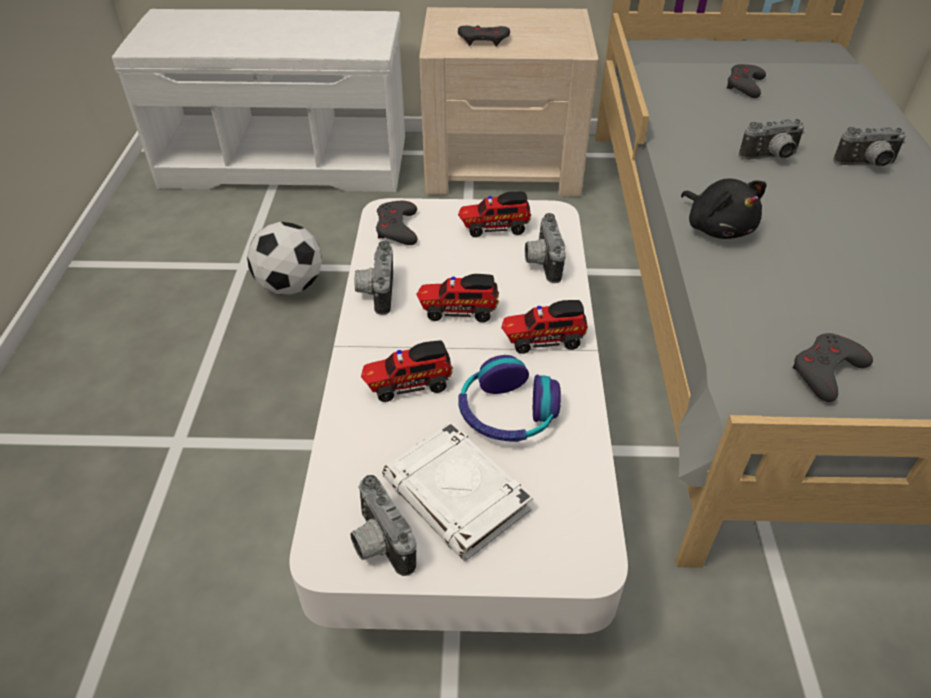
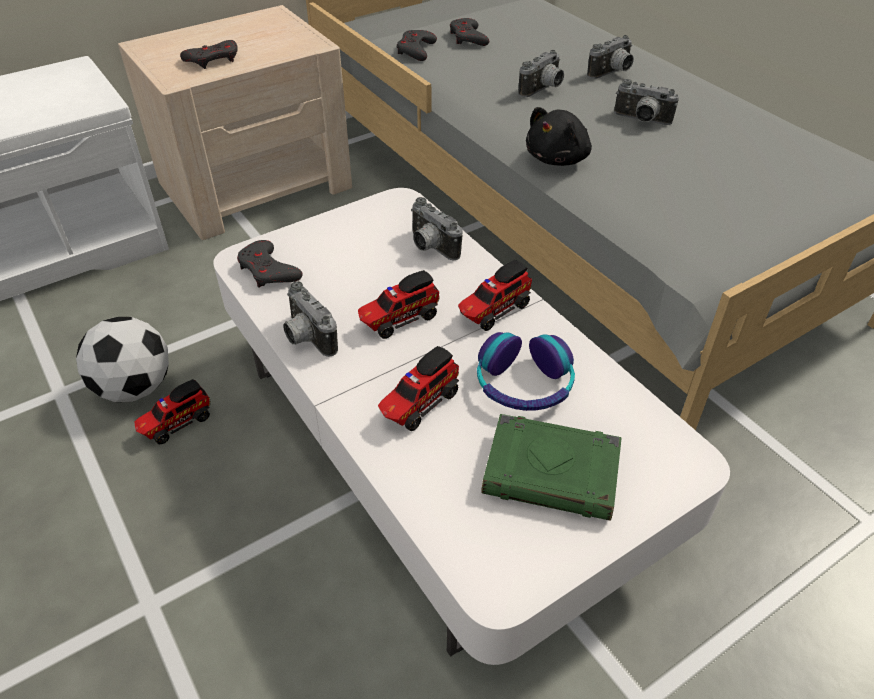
camera: 35 degrees left, 0 degrees up
camera [350,475,416,576] -> camera moved to [614,79,679,125]
white book [382,422,533,561] -> green book [481,414,622,521]
toy truck [458,191,531,238] -> toy truck moved to [134,379,211,444]
black plush toy [681,178,767,239] -> black plush toy turned 105 degrees clockwise [526,107,592,166]
grey game controller [792,333,873,402] -> grey game controller moved to [397,30,437,61]

